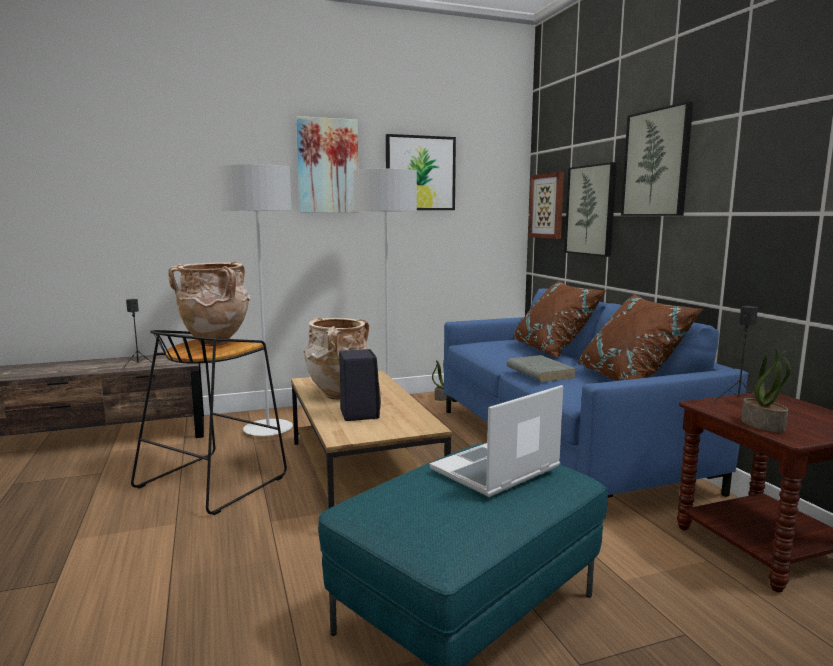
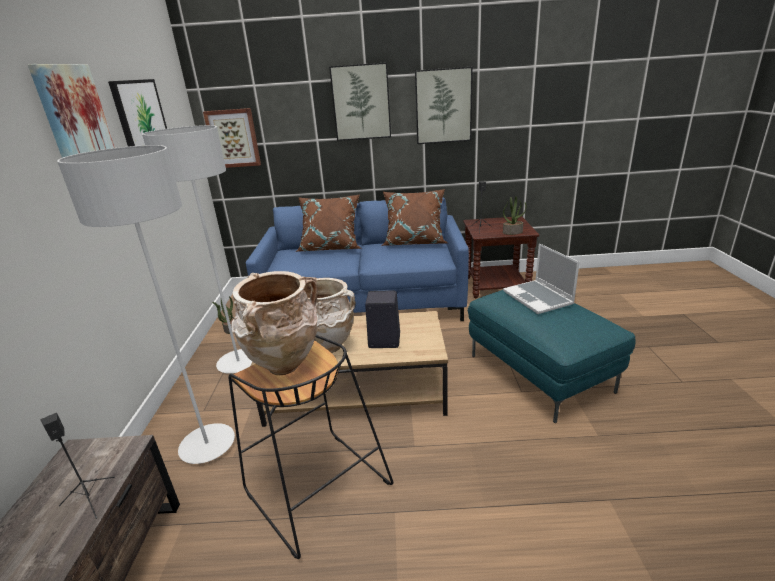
camera: 70 degrees left, 15 degrees up
grey book [506,355,576,382] -> none
picture [564,162,617,257] -> picture moved to [415,67,473,144]

